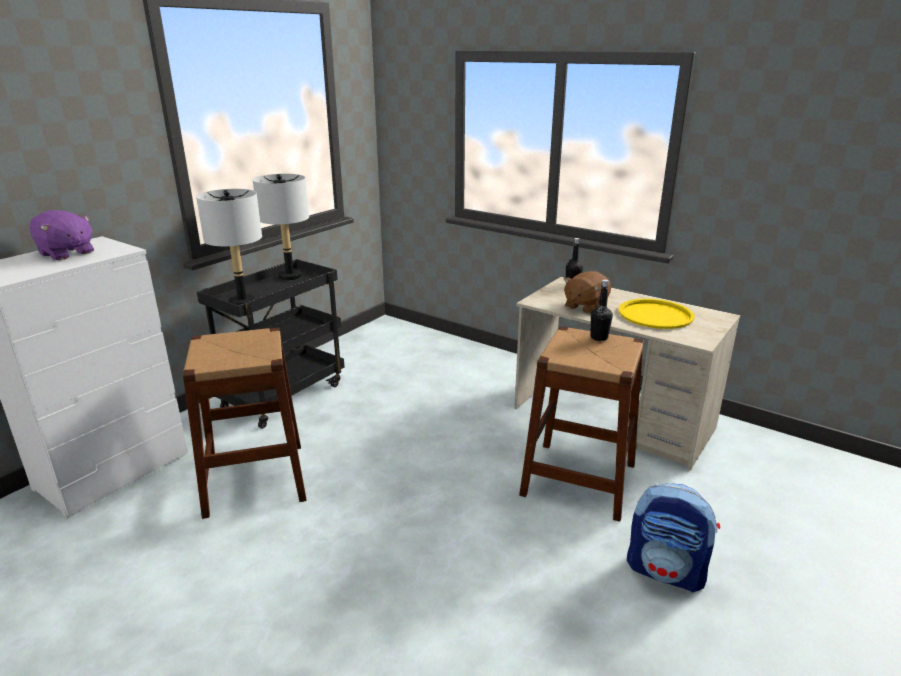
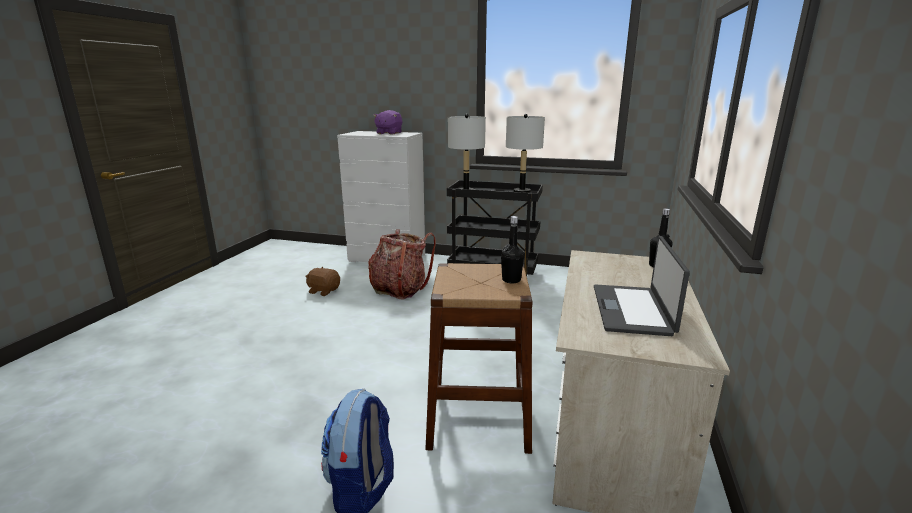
camera: 70 degrees right, 5 degrees down
brown stool [183,328,307,519] -> backpack [368,229,436,300]
brown plush toy [564,271,611,314] -> brown plush toy moved to [305,267,340,296]
yellow tray [619,299,695,329] -> laptop [594,236,690,336]

